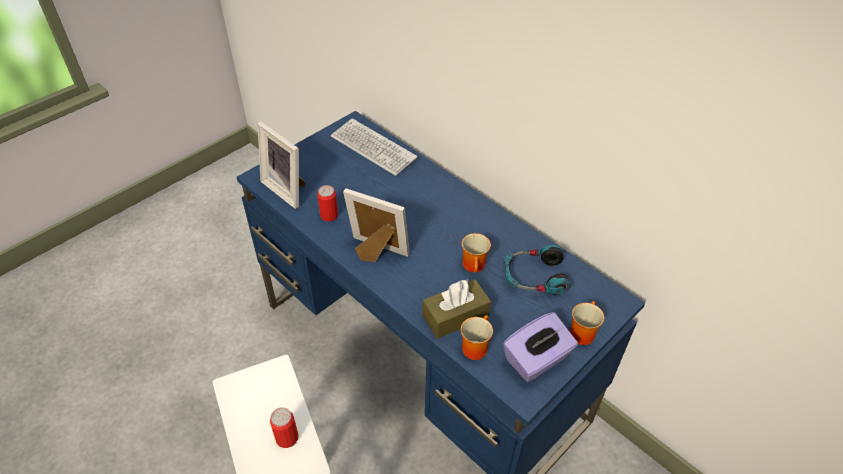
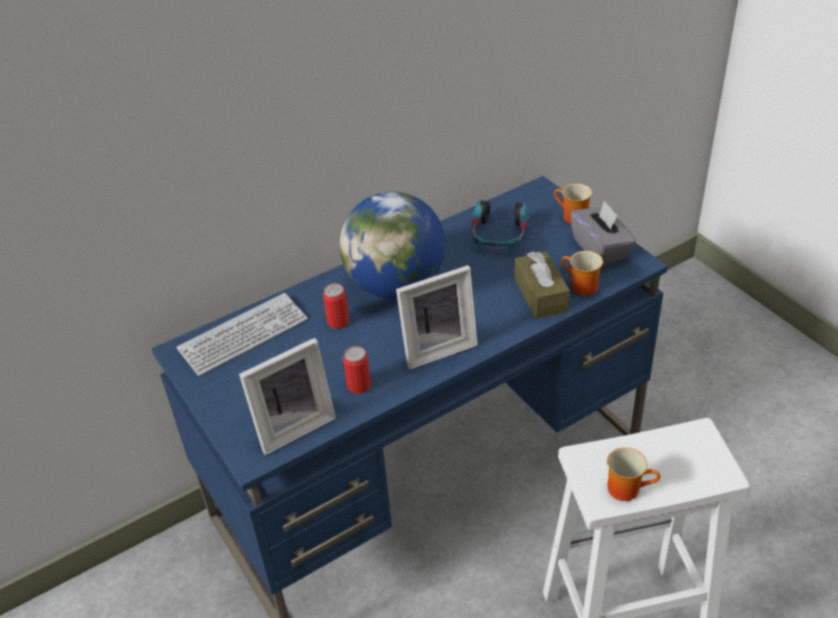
camera: 75 degrees left, 5 degrees down
can [270,407,298,448] -> can moved to [323,283,349,329]
picture frame [343,188,410,262] -> picture frame turned 150 degrees counterclockwise [396,265,478,370]
mug [462,233,491,272] -> mug moved to [607,447,660,501]
purple tissue box [503,312,578,382] -> grey tissue box [570,200,636,267]
none -> globe [339,192,446,298]

